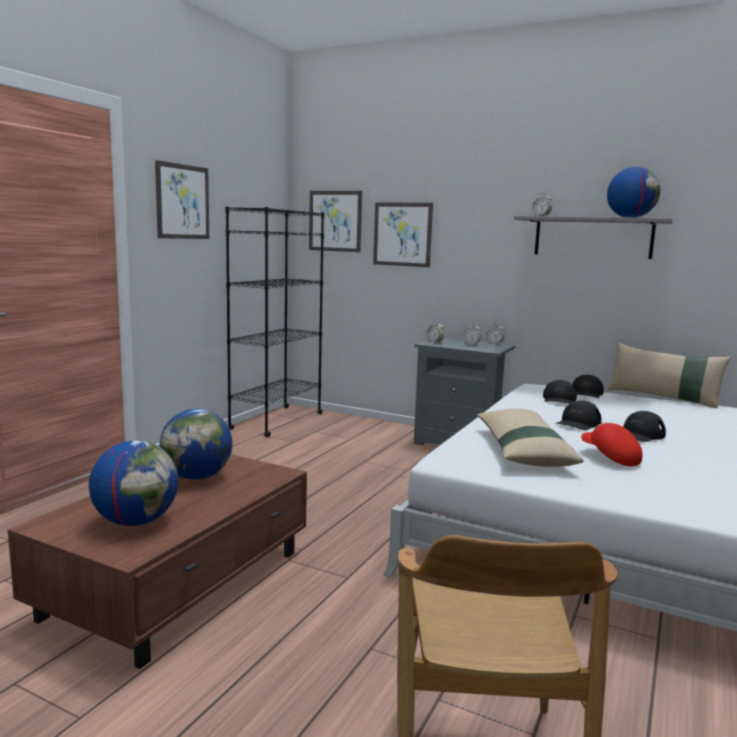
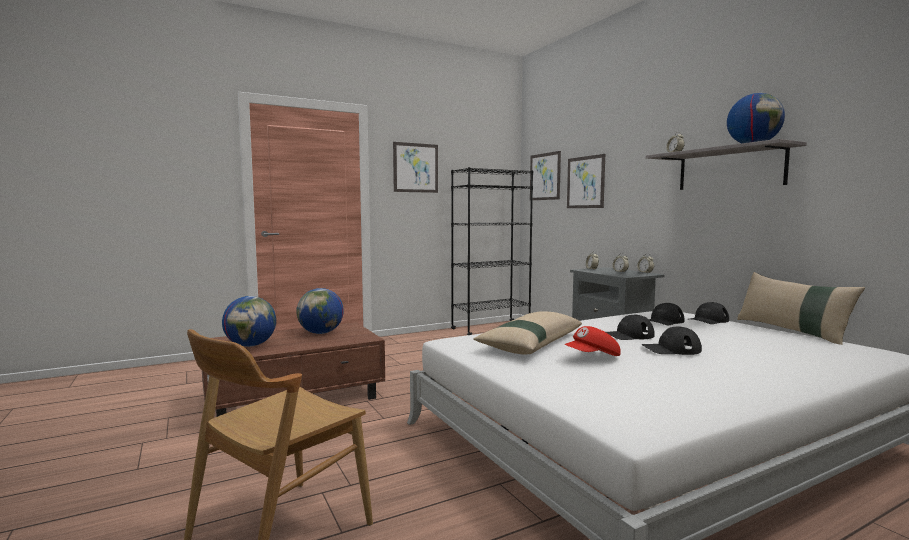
camera: 35 degrees right, 5 degrees down
red cap [581,422,642,467] -> red cap turned 120 degrees counterclockwise [564,326,621,356]

